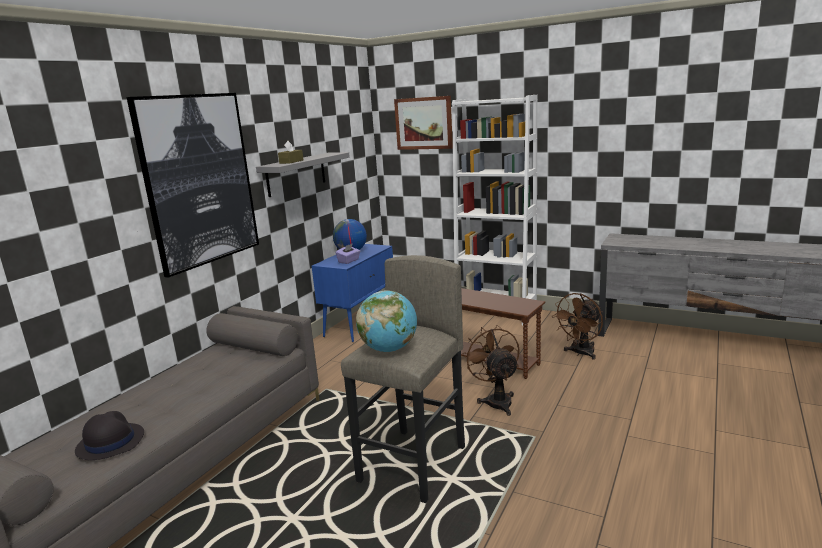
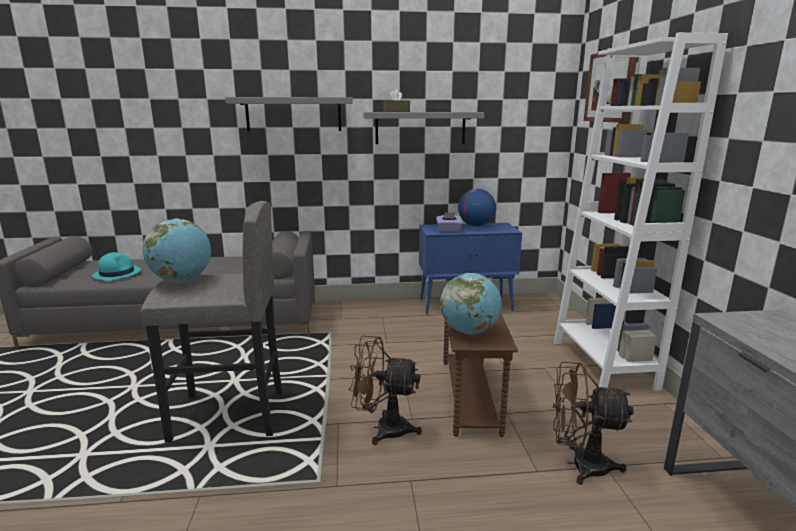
camera: 55 degrees right, 0 degrees up
black hat [75,411,144,460] -> turquoise hat [92,252,141,281]
picture [126,93,259,278] -> grey shelf [225,97,353,131]
brown fan [463,325,520,416] -> brown fan turned 120 degrees counterclockwise [349,336,422,445]
none -> globe [440,273,502,334]

